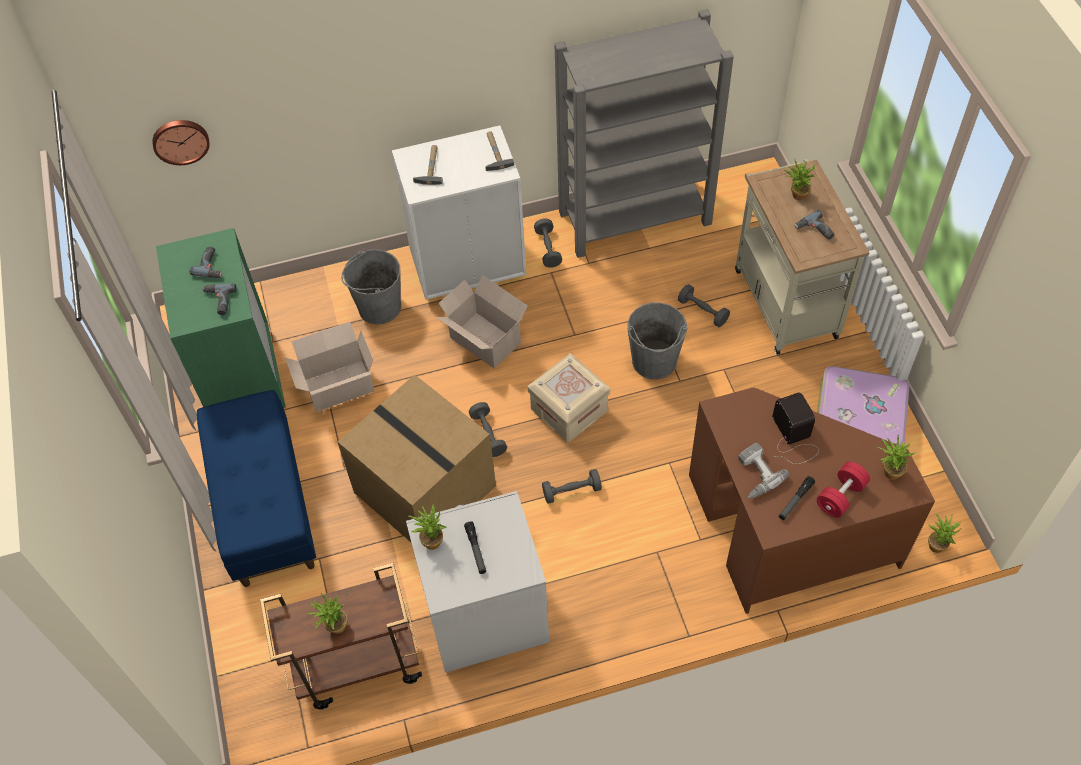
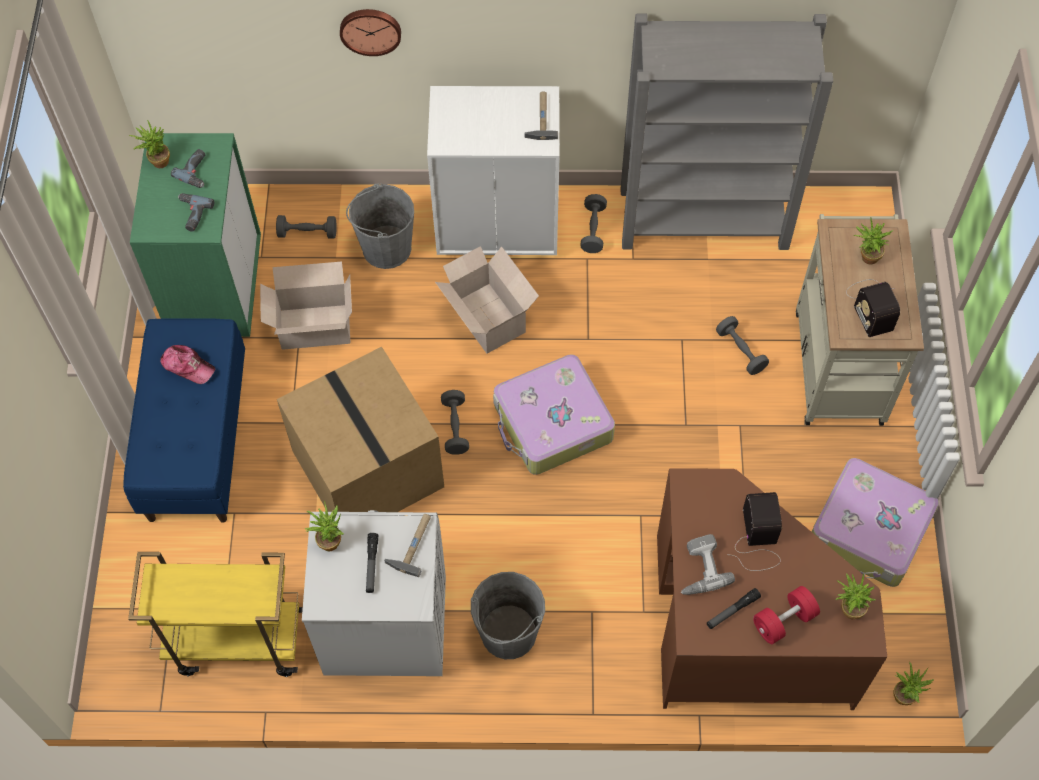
camera: 15 degrees right, 5 degrees up
wall clock [152,120,210,165] -> wall clock moved to [340,9,401,56]
brown cart [260,563,422,710] -> yellow cart [128,552,303,677]
potted plant [306,594,348,634] -> potted plant moved to [129,120,170,168]
hammer [413,145,443,185] -> hammer moved to [384,514,431,577]
beige storage box [527,353,610,442] -> suitcase [493,354,615,475]
grey dumbbell [542,469,602,504] -> grey dumbbell moved to [276,215,337,239]
grey bucket [627,302,687,379] -> grey bucket moved to [471,572,545,659]
power drill [795,210,834,240] -> radio [846,279,900,337]
none -> cap [160,345,215,384]

